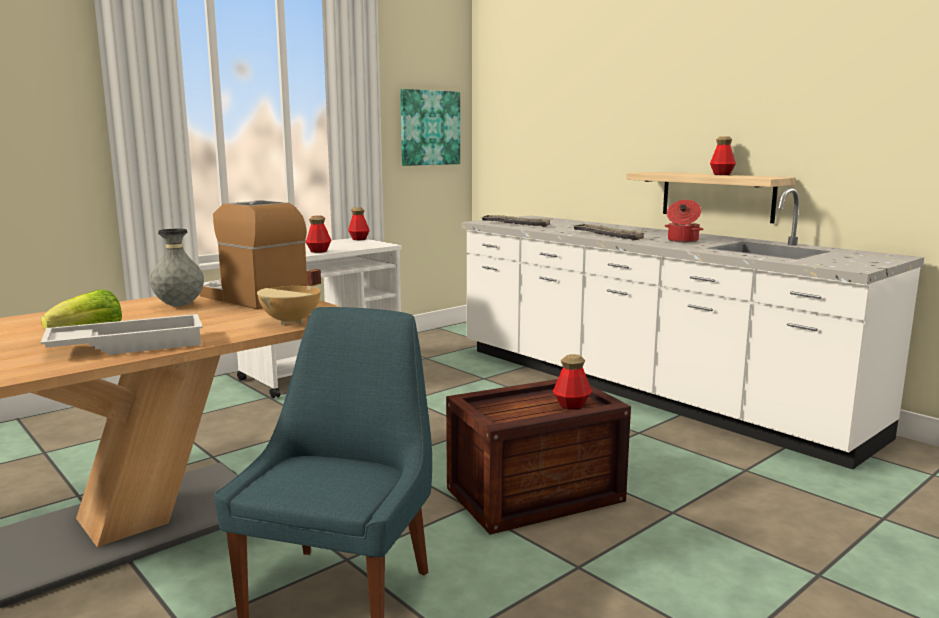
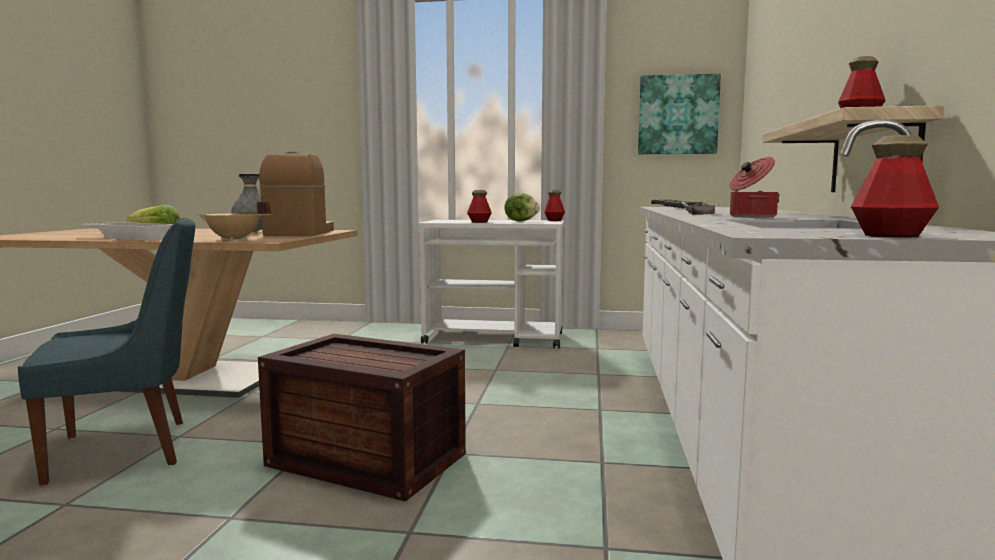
camera: 50 degrees right, 5 degrees down
bottle [553,354,592,410] -> bottle moved to [851,135,939,237]
none -> lettuce [504,193,540,222]

